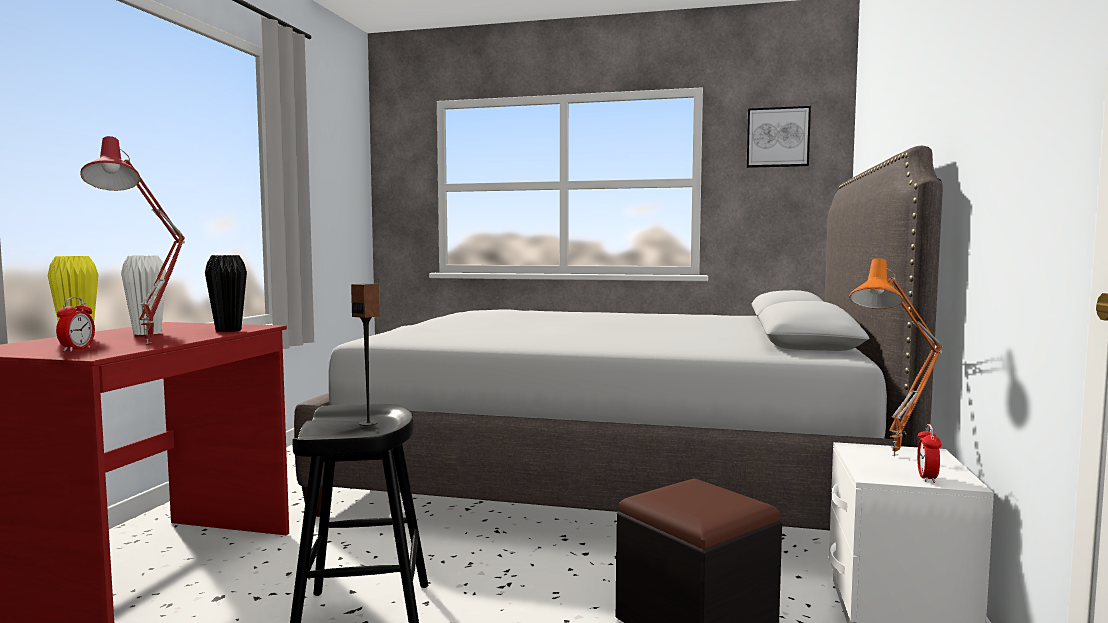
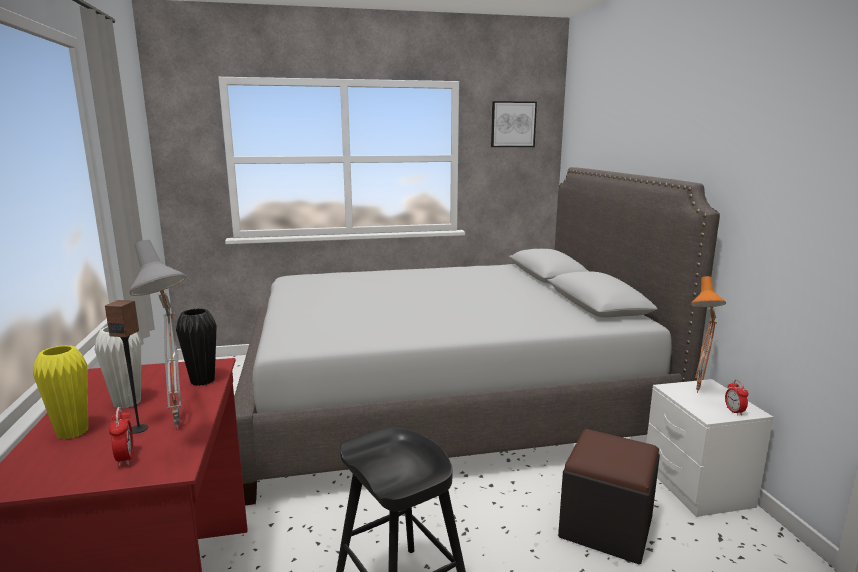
camera: 25 degrees left, 10 degrees up
red table lamp [80,136,185,344] -> grey table lamp [129,240,186,430]
speaker [351,283,380,426] -> speaker moved to [105,300,149,434]

